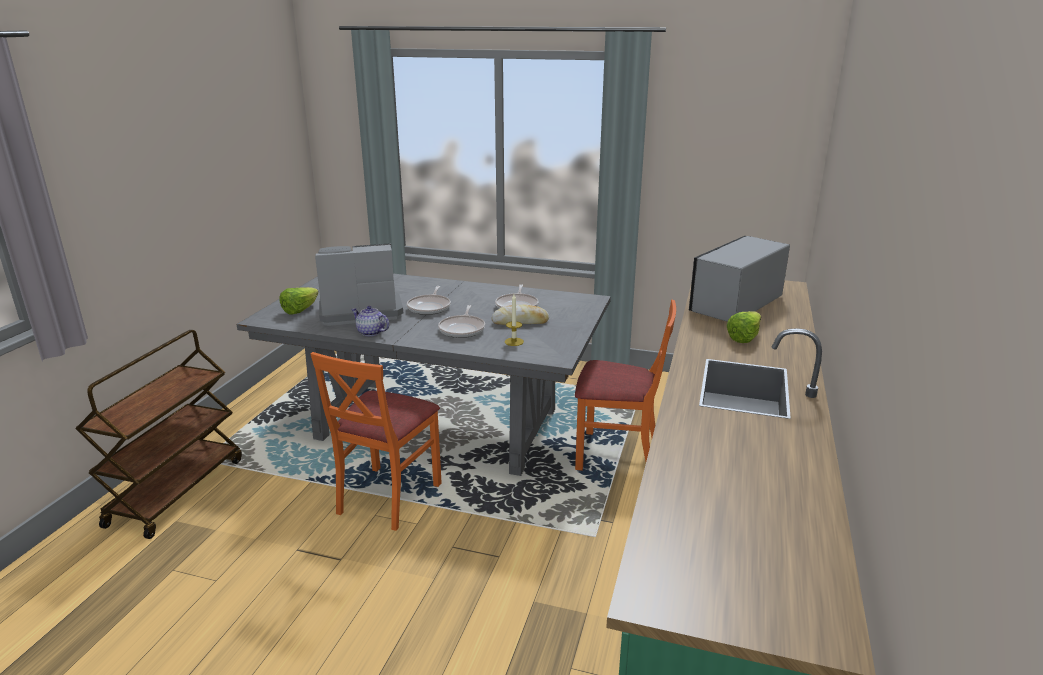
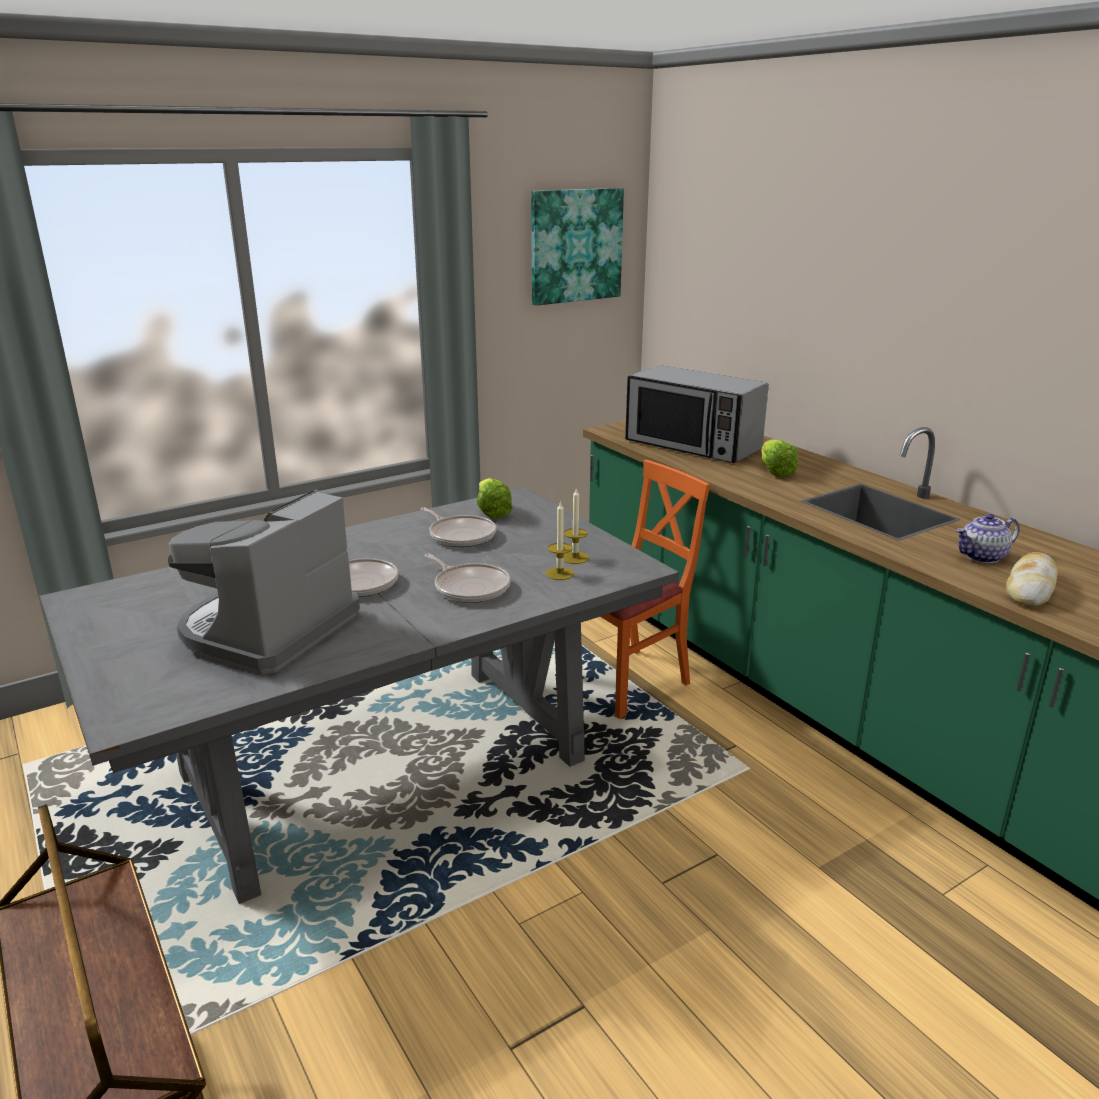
camera: 50 degrees left, 0 degrees up
lettuce [280,287,319,314] -> lettuce moved to [477,478,513,519]
orange chair [311,352,442,531] -> none
teapot [351,306,389,336] -> teapot moved to [956,514,1019,563]
bread [492,304,549,325] -> bread moved to [1006,552,1058,607]
microwave [689,236,790,322] -> microwave turned 45 degrees counterclockwise [625,365,769,463]
none -> picture [531,188,624,306]
none -> candle [564,489,589,564]

